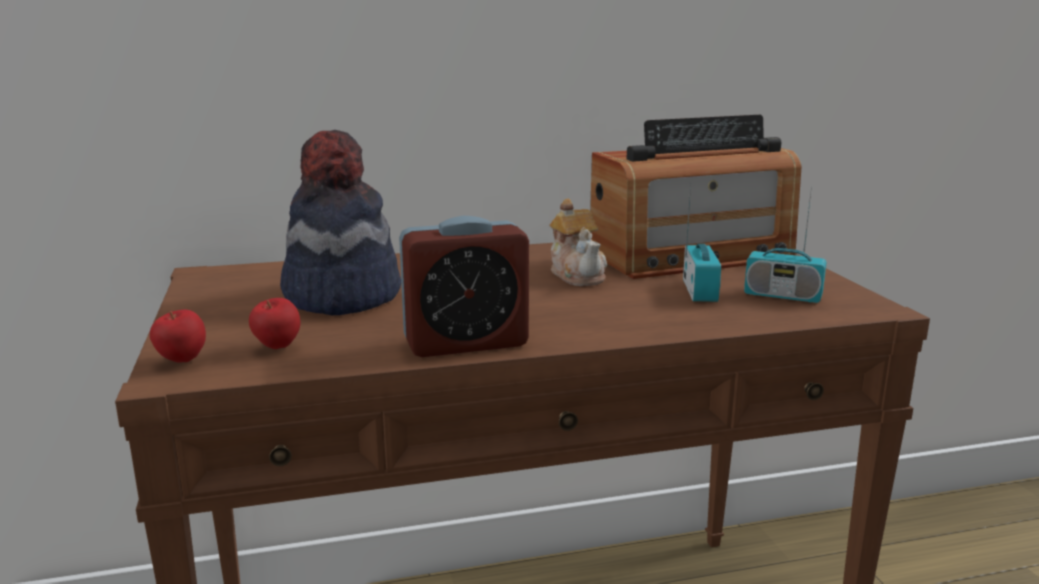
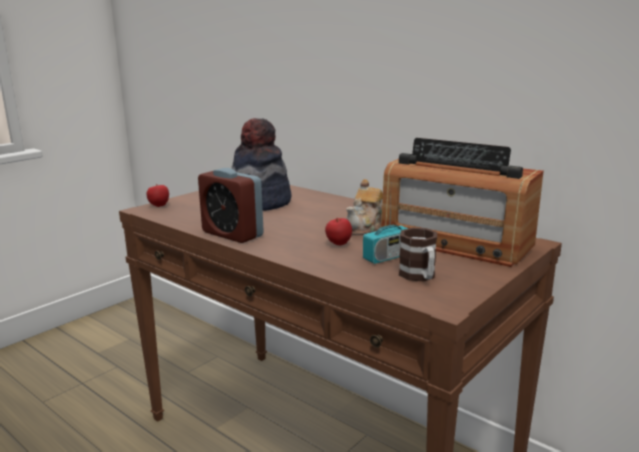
camera: 55 degrees right, 0 degrees up
apple [249,298,300,349] -> apple moved to [325,218,352,246]
radio [744,193,827,303] -> mug [399,228,437,281]

